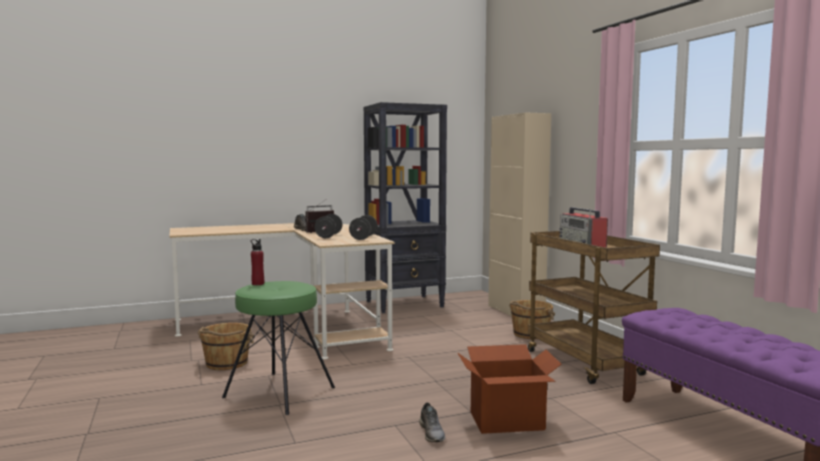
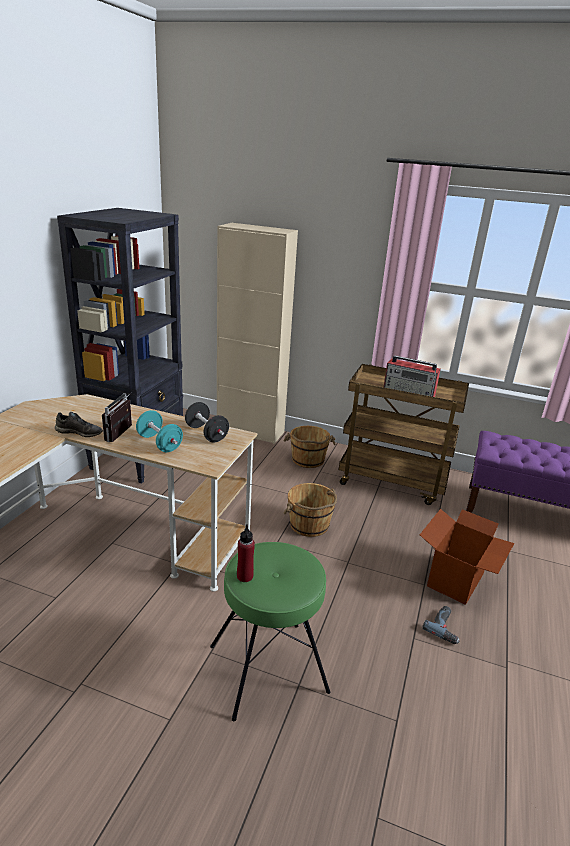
camera: 50 degrees left, 20 degrees up
brown bucket [198,323,255,370] -> brown bucket moved to [283,483,337,537]
black dumbbell [314,214,342,238] -> turquoise dumbbell [136,410,183,452]
grey shoe [419,402,445,442] -> power drill [422,606,460,644]

